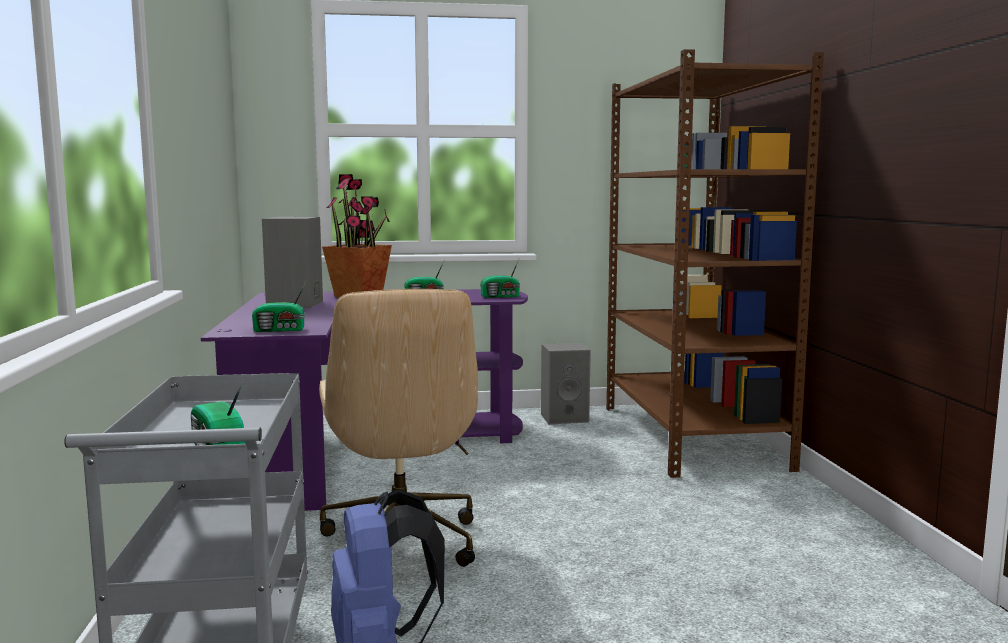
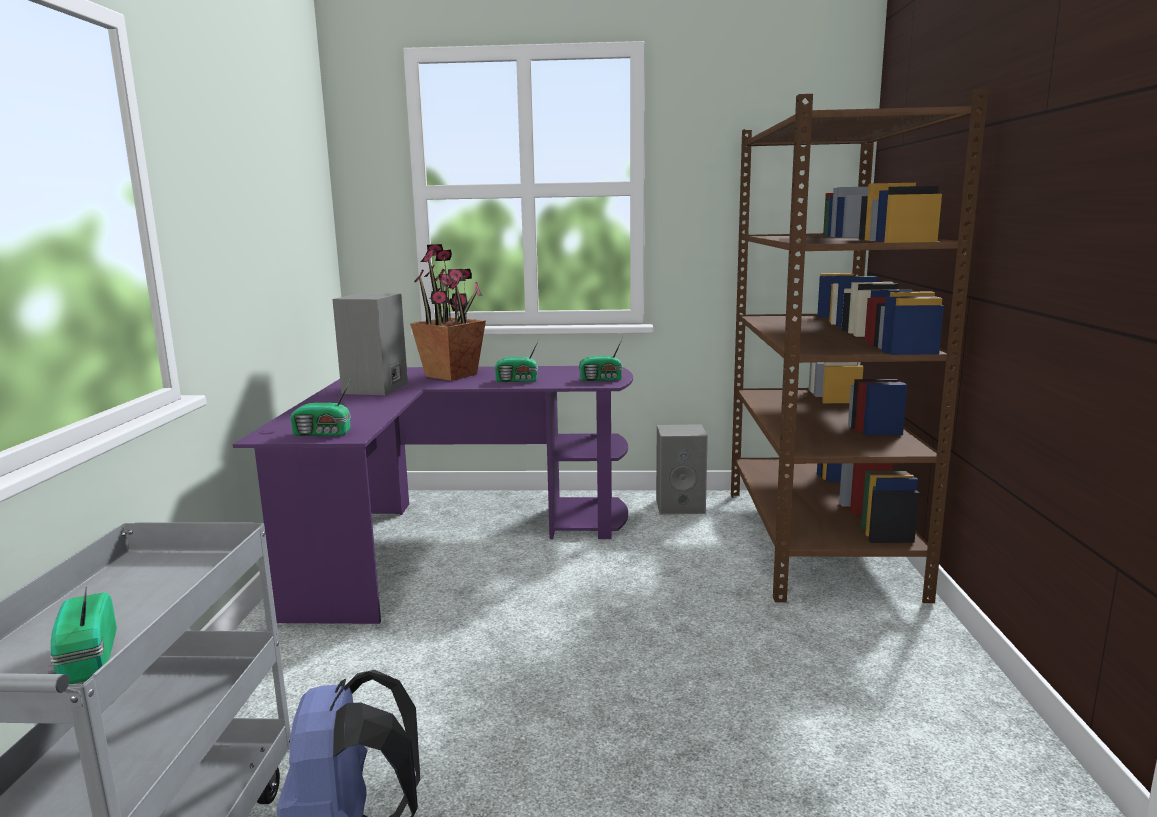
camera: 10 degrees right, 5 degrees up
beige office chair [319,289,478,567] -> none

